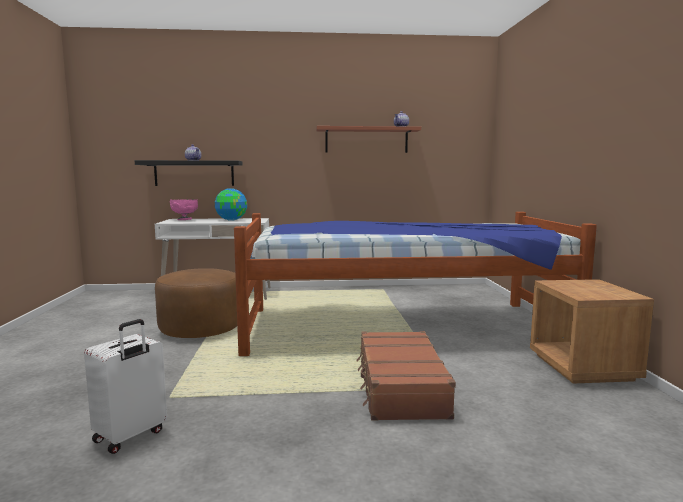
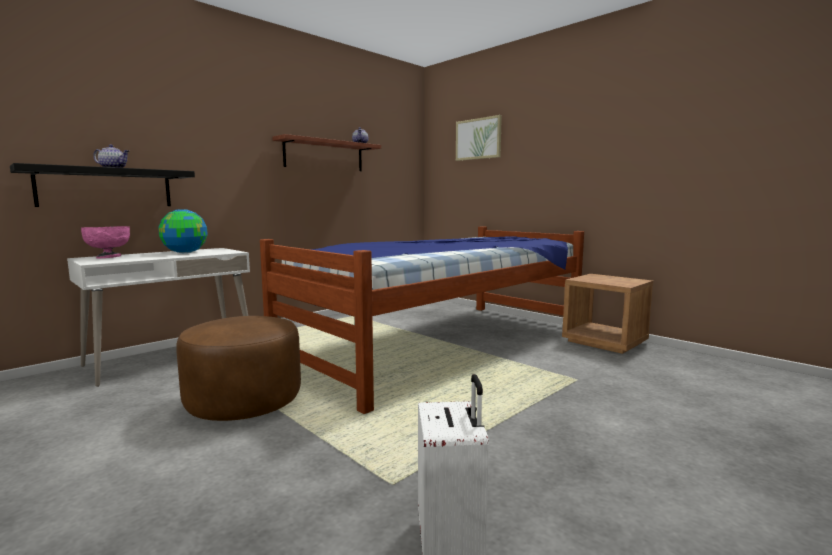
camera: 40 degrees left, 0 degrees up
brown suitcase [356,331,456,421] -> none
none -> picture [456,115,502,161]

